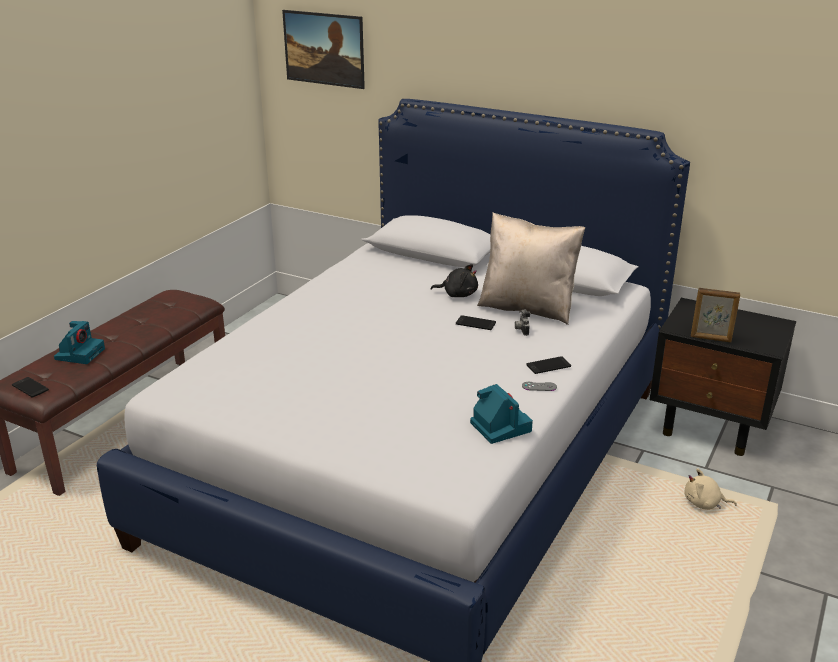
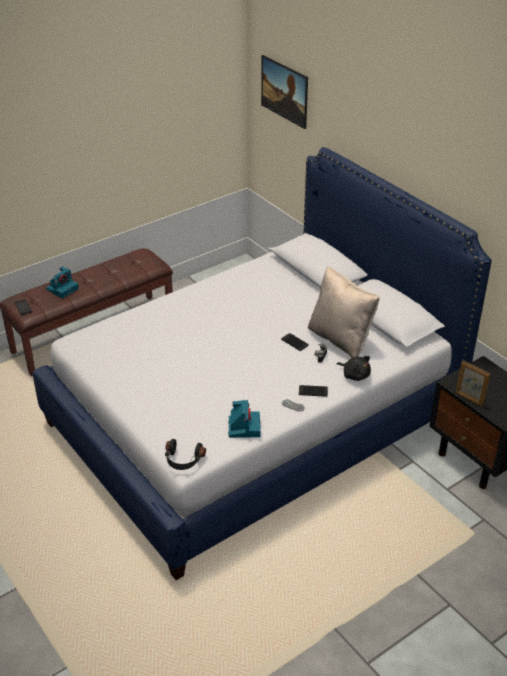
camera: 25 degrees right, 10 degrees up
black plush toy [431,264,478,297] -> black plush toy moved to [336,356,371,381]
beige plush toy [684,468,737,510] -> none
none -> black headphones [165,439,206,470]

